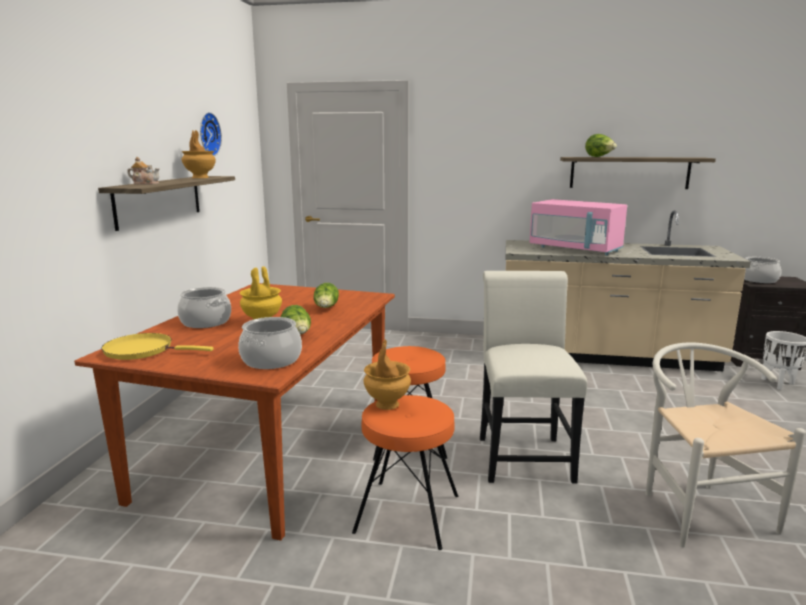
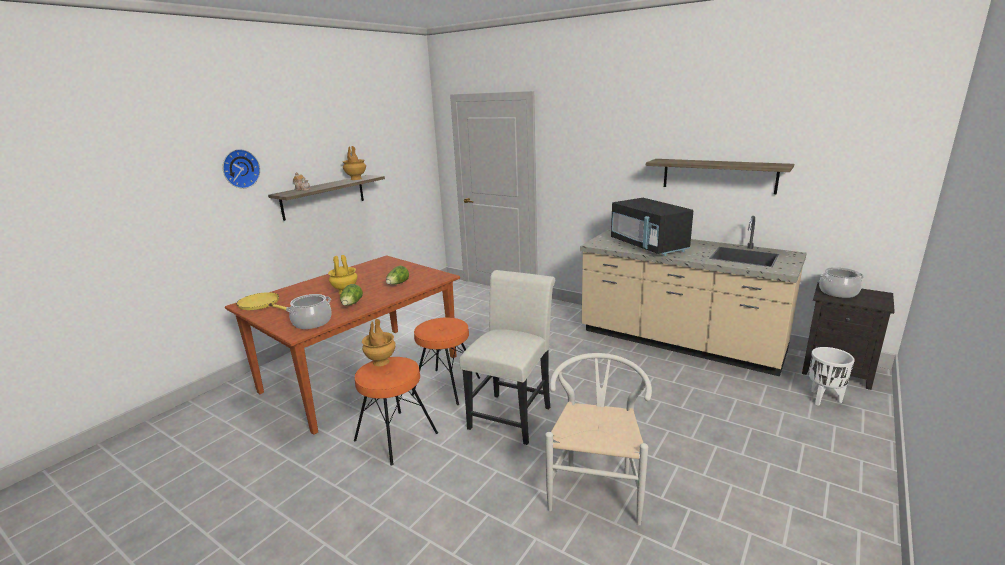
camera: 25 degrees right, 5 degrees up
cooking pot [177,287,231,328] -> none
wall clock [200,112,222,156] -> wall clock moved to [223,149,260,189]
pink microwave [529,199,627,255] -> black microwave [611,198,693,256]
lettuce [585,134,617,157] -> none

